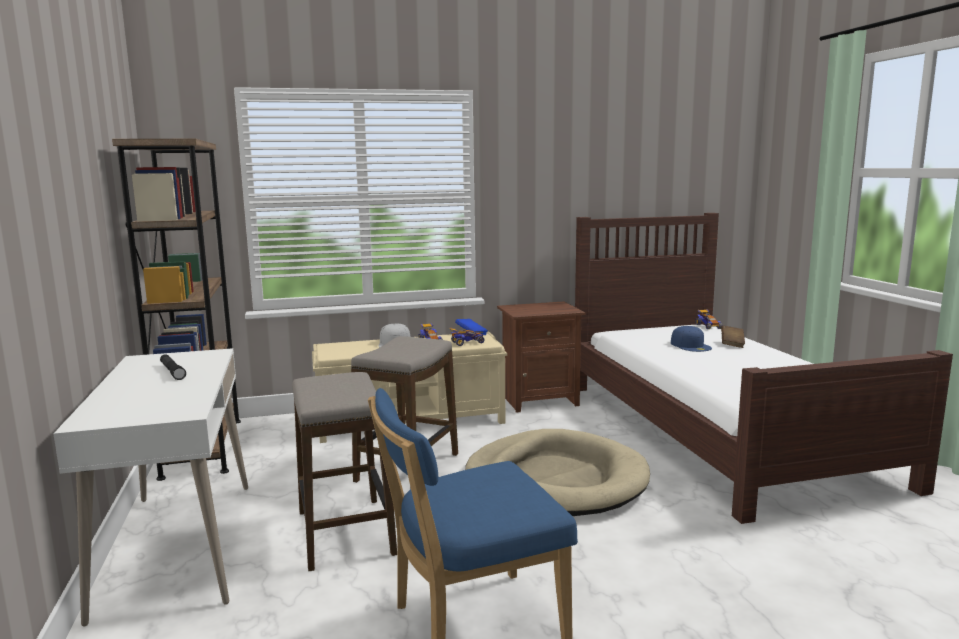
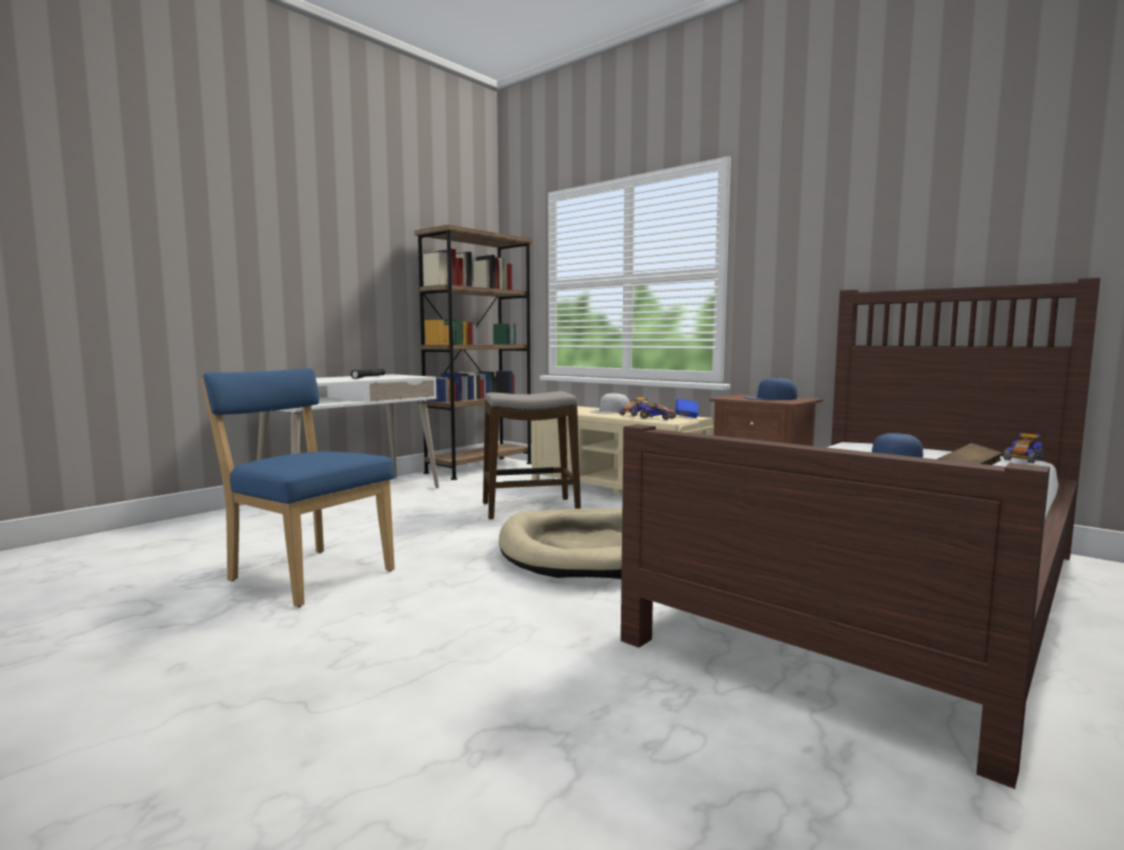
camera: 55 degrees right, 5 degrees down
stool [292,372,397,571] -> none
none -> blue cap [744,377,797,400]

